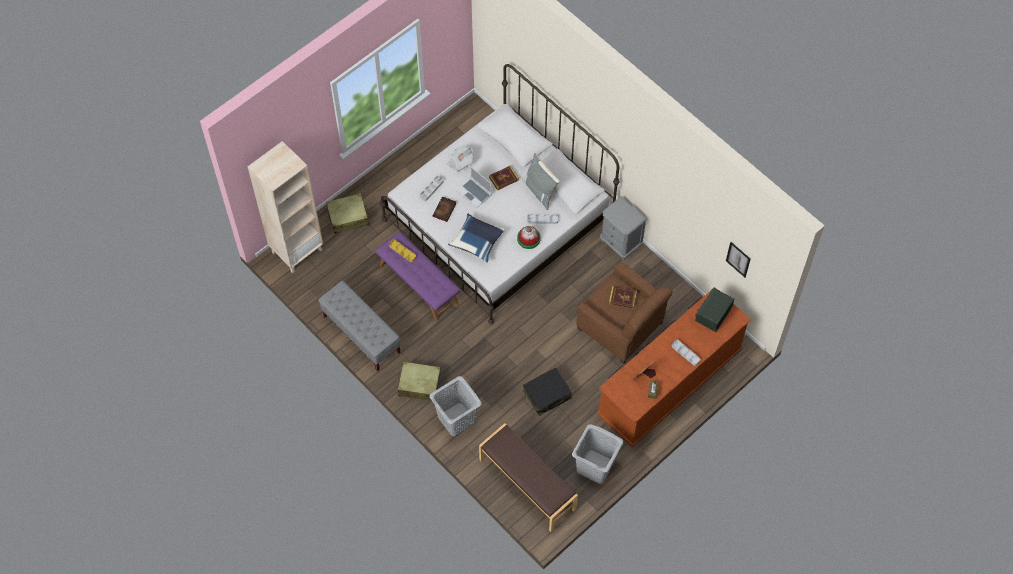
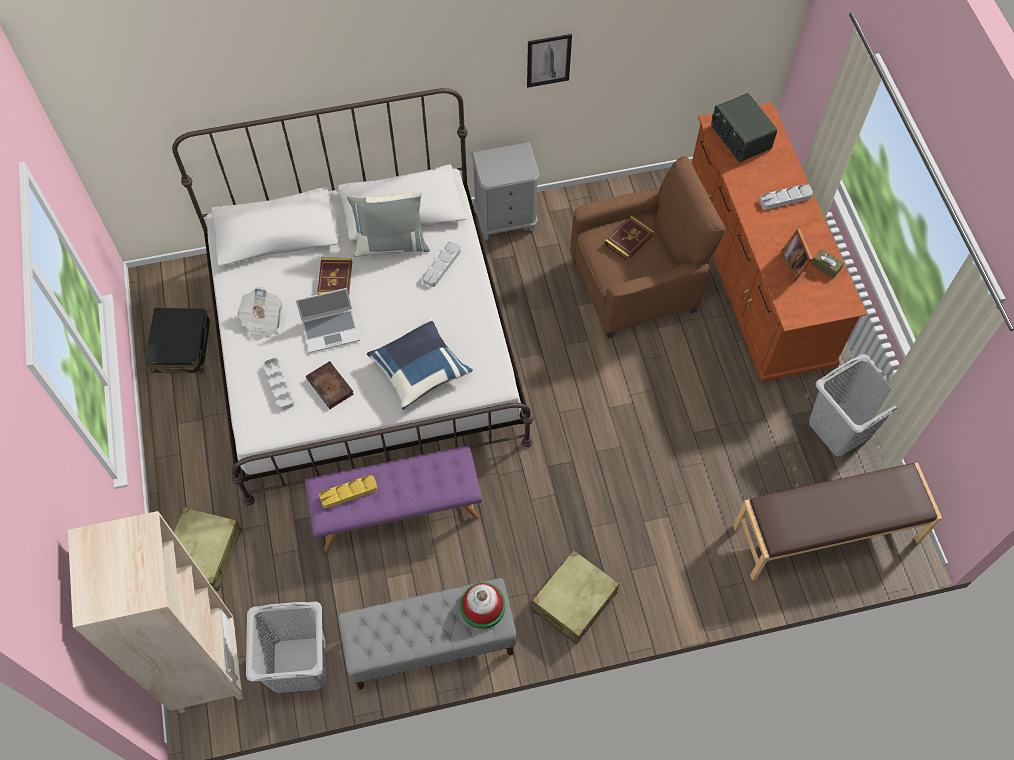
camera: 60 degrees left, 0 degrees up
grey laundry basket [429,376,482,436] -> grey laundry basket moved to [246,602,326,693]
hat [517,226,541,249] -> hat moved to [460,582,505,629]
black suitcase [523,367,572,416] -> black suitcase moved to [145,308,210,374]
picture [726,242,751,277] -> picture moved to [527,34,572,88]

